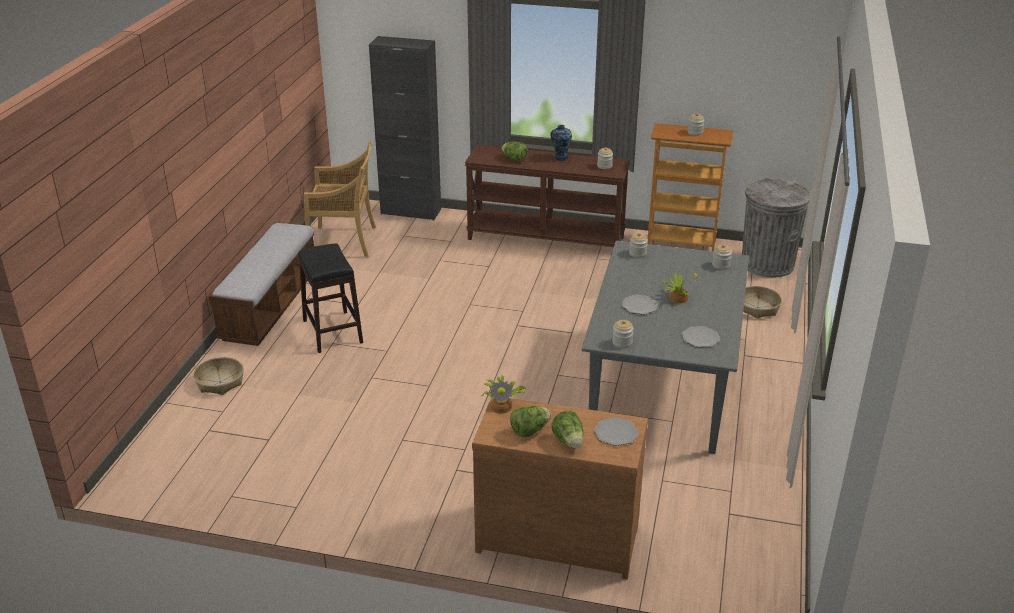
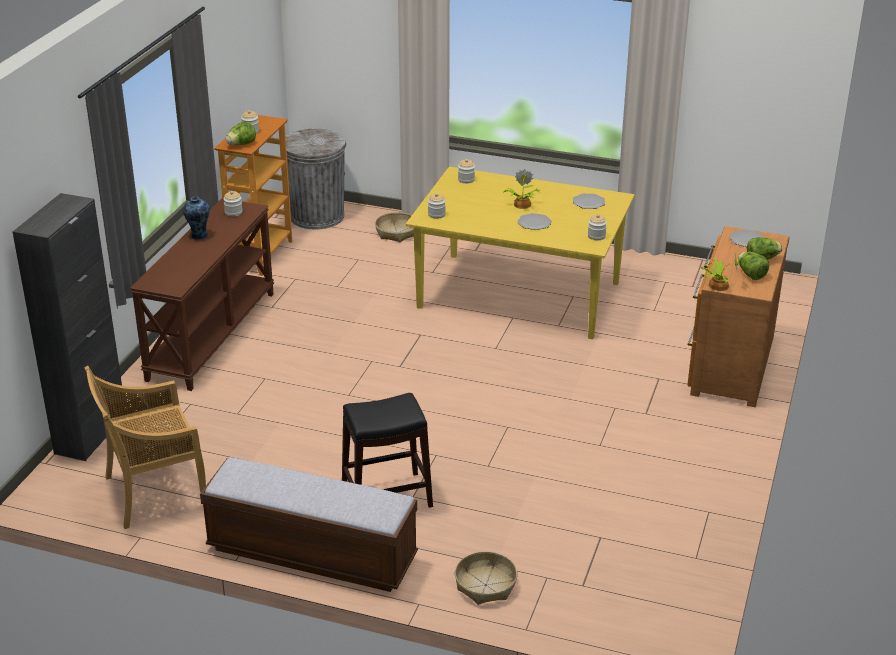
camera: 85 degrees left, 0 degrees up
beige chair [304,141,376,257] -> beige chair turned 120 degrees counterclockwise [85,366,206,529]
lettuce [502,141,528,162] -> lettuce moved to [225,122,256,145]
grey dining table [581,240,749,454] -> yellow dining table [406,167,634,339]

